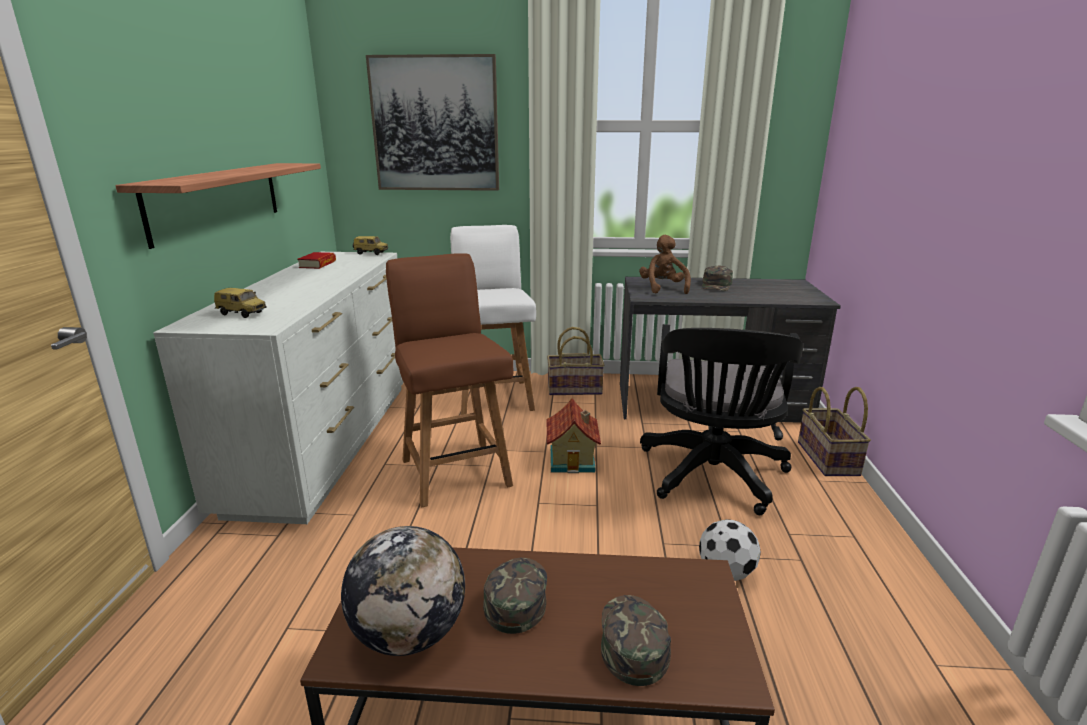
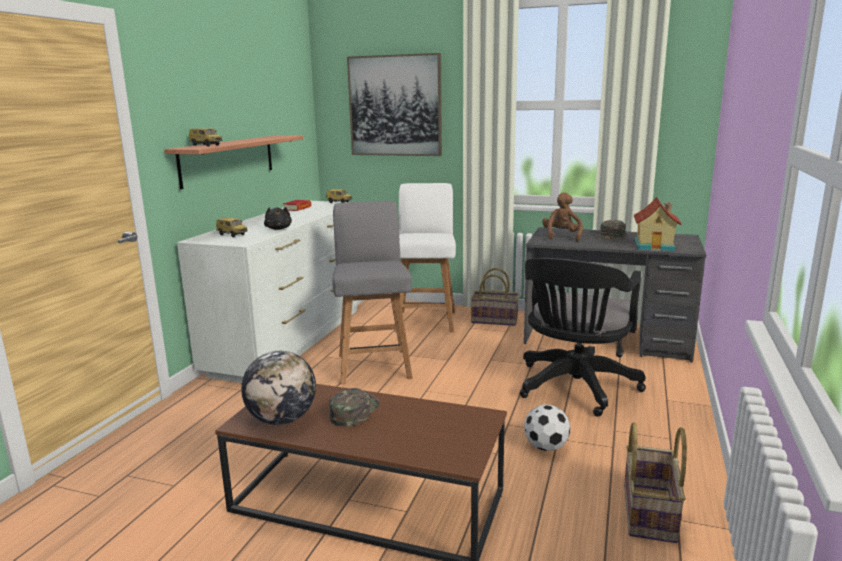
camera: 15 degrees right, 5 degrees down
brown chair [386,253,513,507] -> grey chair [332,201,413,385]
toy house [547,398,601,473] -> toy house moved to [634,197,682,251]
green cap [601,595,671,686] -> none
basket [798,387,871,476] -> basket moved to [624,422,687,543]
none -> toy car [189,128,223,147]
none -> black plush toy [264,207,292,230]

